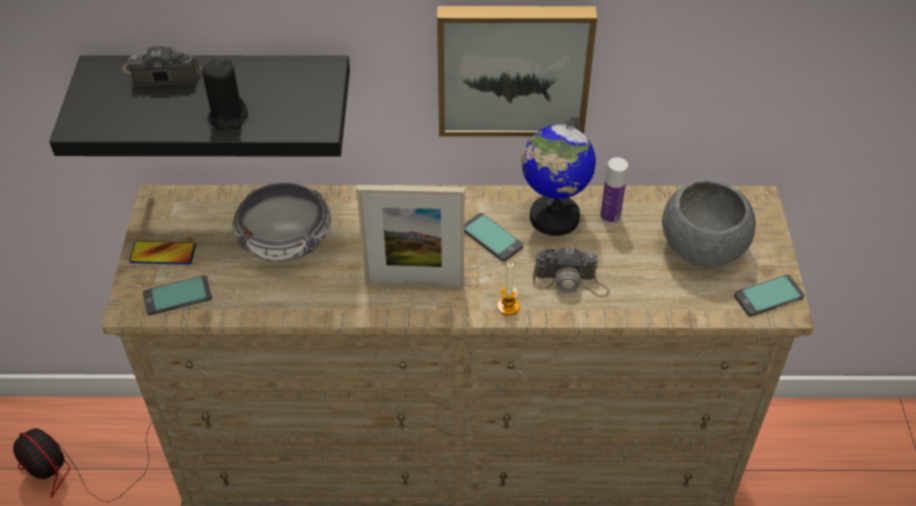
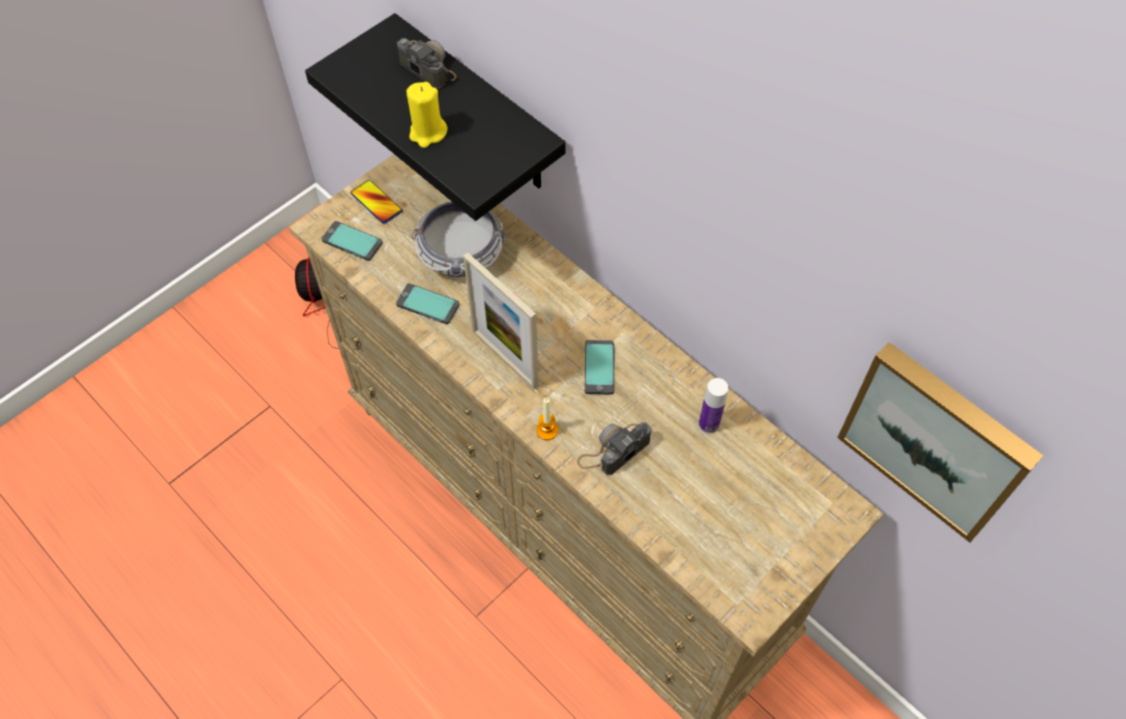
camera: 45 degrees right, 10 degrees up
black candle [202,60,248,130] -> yellow candle [406,82,447,148]
picture [437,6,597,137] -> picture moved to [837,342,1043,543]
globe [521,116,596,236] -> none
camera [533,246,610,297] -> camera turned 90 degrees clockwise [577,422,652,475]
grey bowl [662,180,756,267] -> none
phone [734,275,805,316] -> phone moved to [396,283,460,324]

